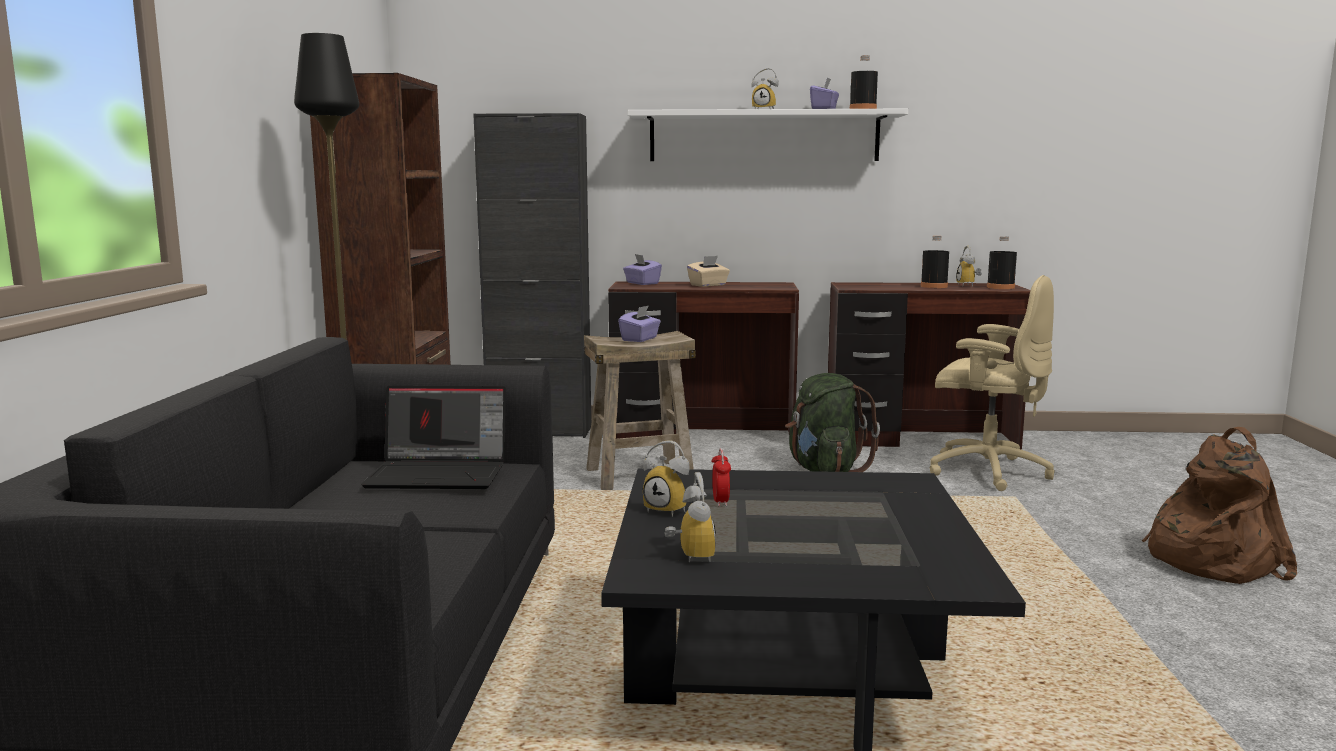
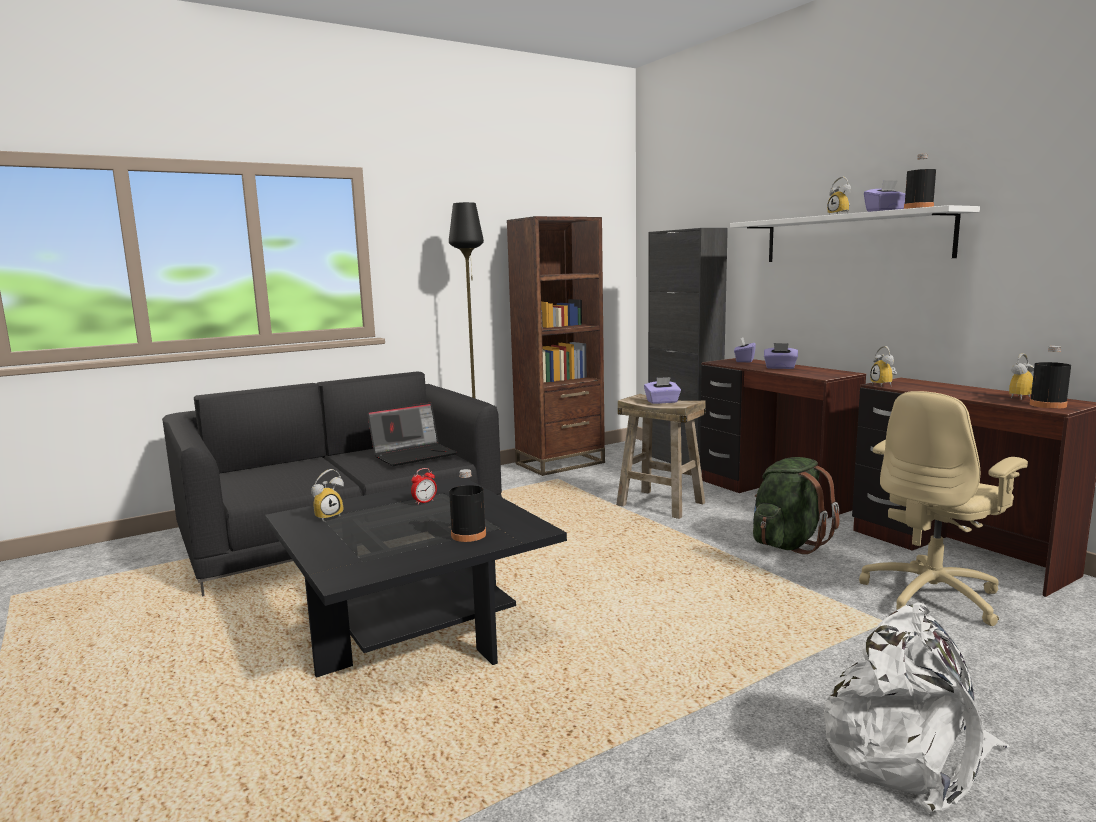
camera: 55 degrees right, 0 degrees up
laptop [361,386,506,489] -> laptop turned 90 degrees counterclockwise [367,402,457,466]
alarm clock [643,440,690,516] -> alarm clock moved to [870,346,897,386]
beige tissue box [687,256,730,287] -> purple tissue box [764,343,798,369]
black bottle [921,236,949,288] -> black bottle moved to [449,469,486,542]
beige office chair [930,275,1055,491] -> beige office chair turned 60 degrees clockwise [859,391,1028,626]
brown backpack [1142,427,1297,584] -> white backpack [824,602,1010,814]

